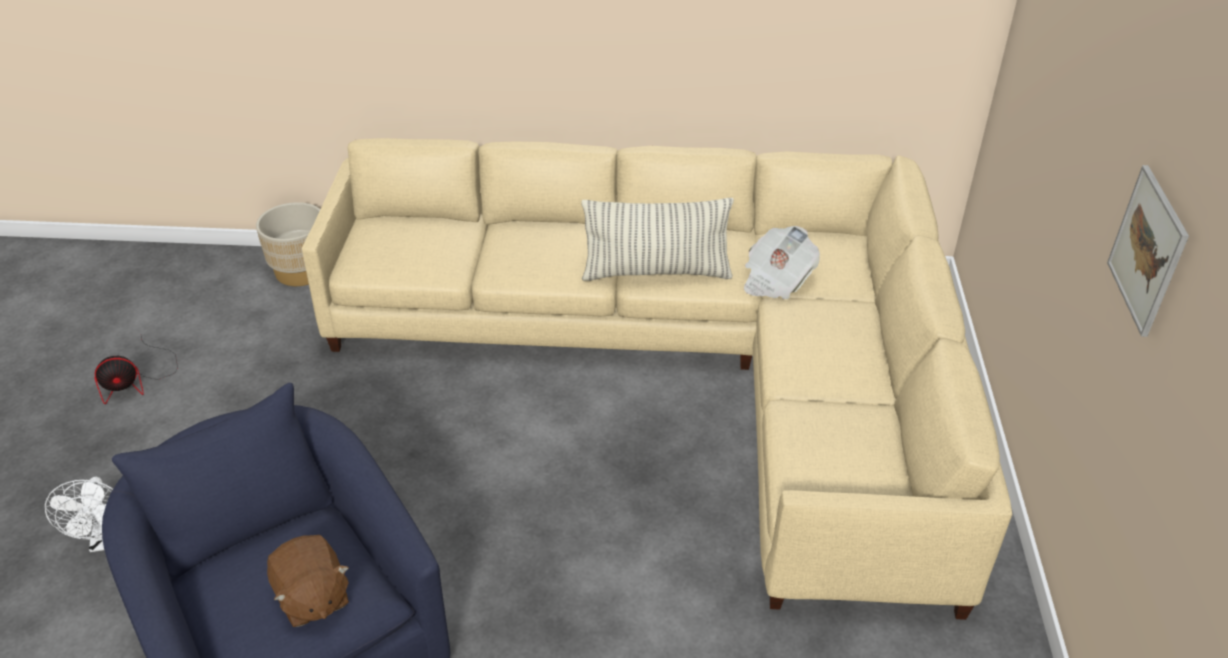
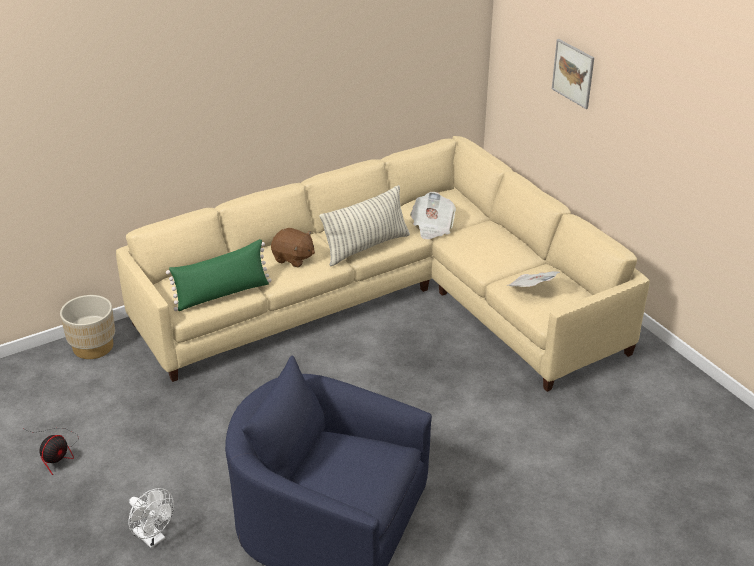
camera: 35 degrees left, 5 degrees down
brown plush toy [267,535,349,627] -> brown plush toy moved to [271,228,315,267]
picture [1107,165,1189,337] -> picture moved to [552,39,594,109]
none -> green pillow [166,239,271,311]
none -> newspaper [506,271,560,287]

